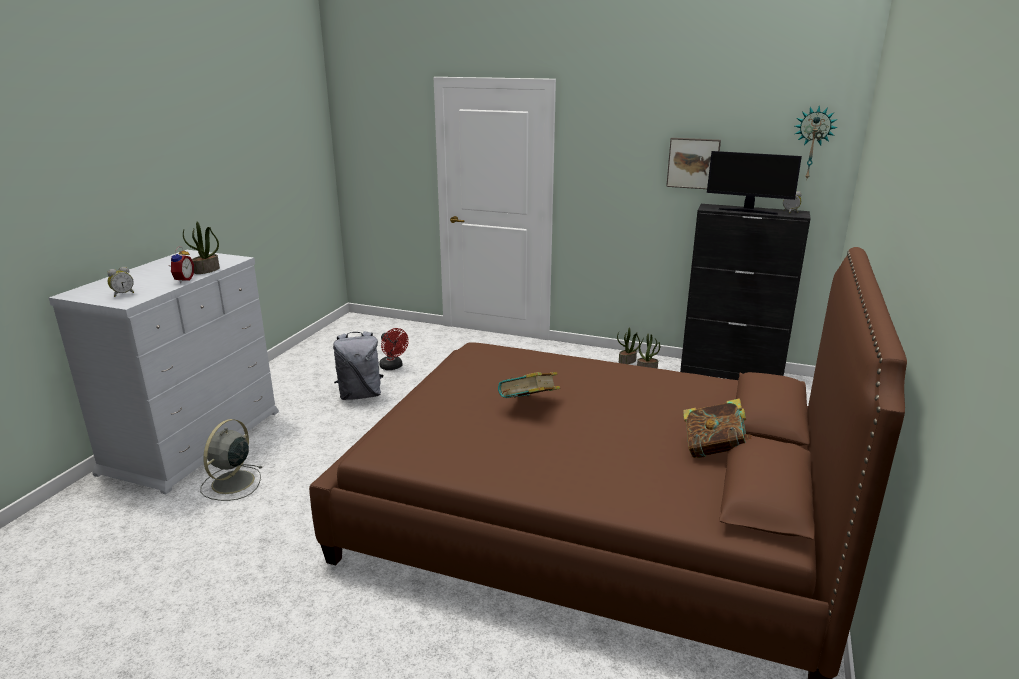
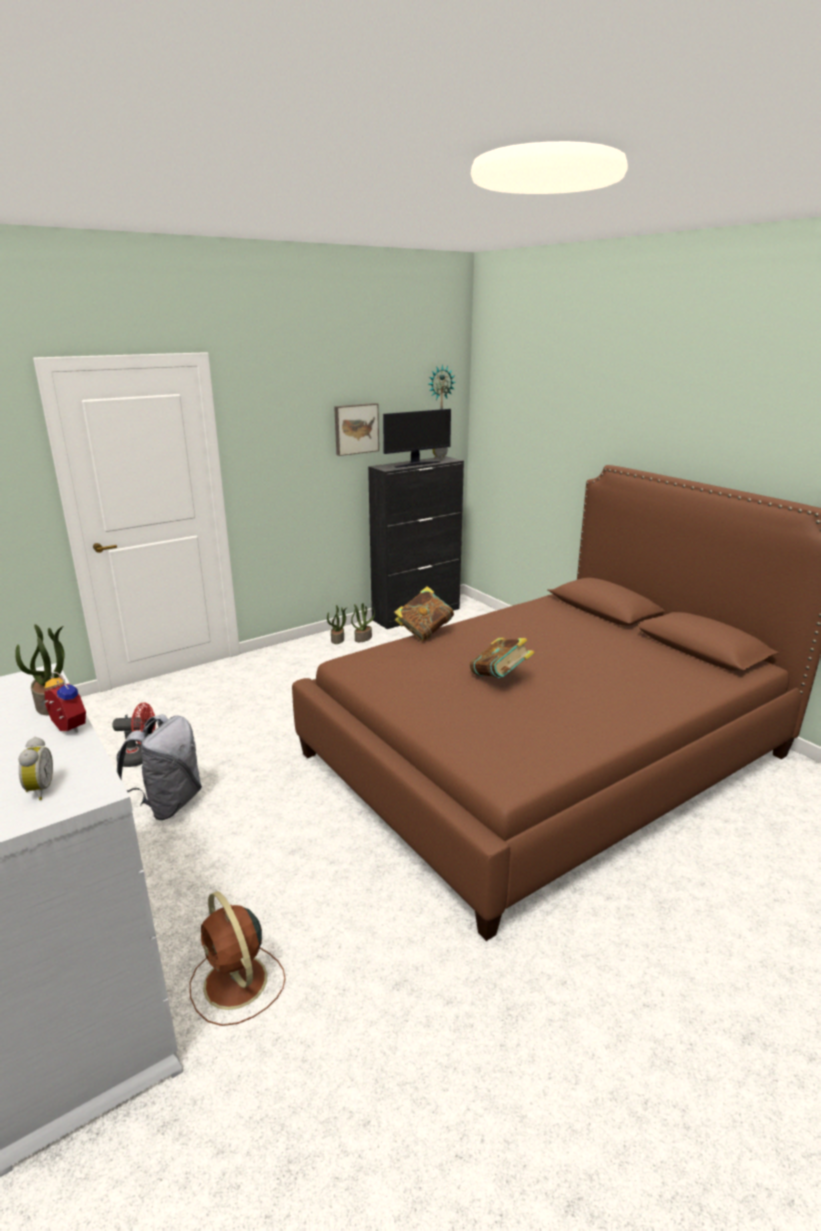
camera: 55 degrees left, 0 degrees up
grey fan [200,419,262,501] -> brown fan [190,891,285,1026]
book [683,398,753,458] -> book moved to [394,586,454,642]

